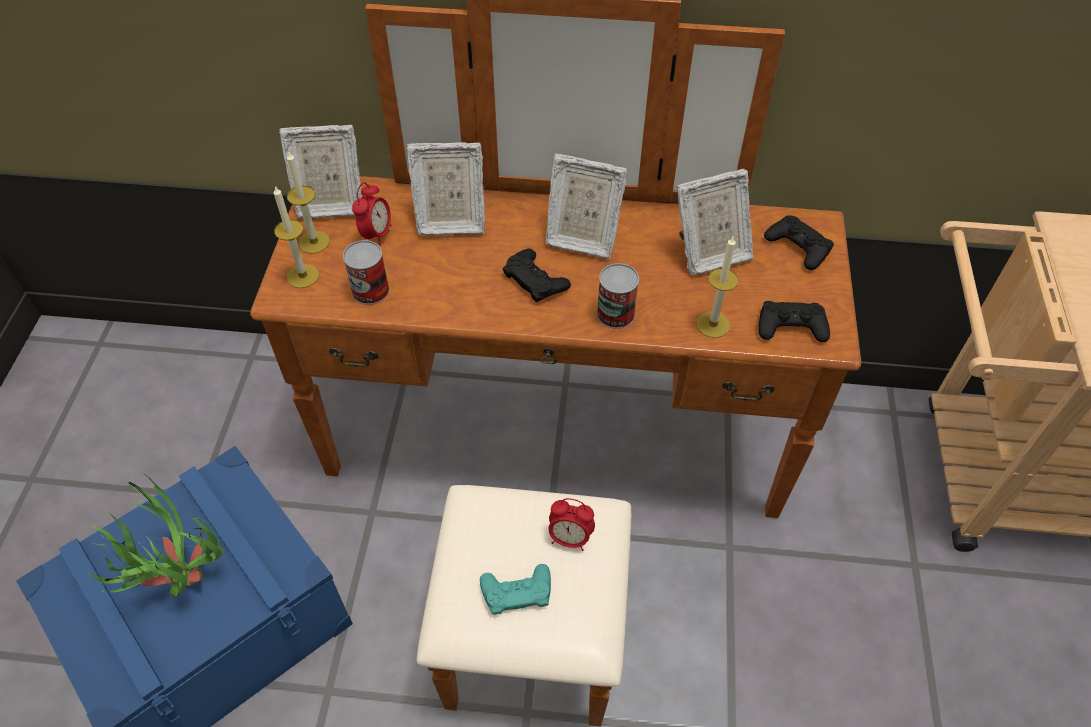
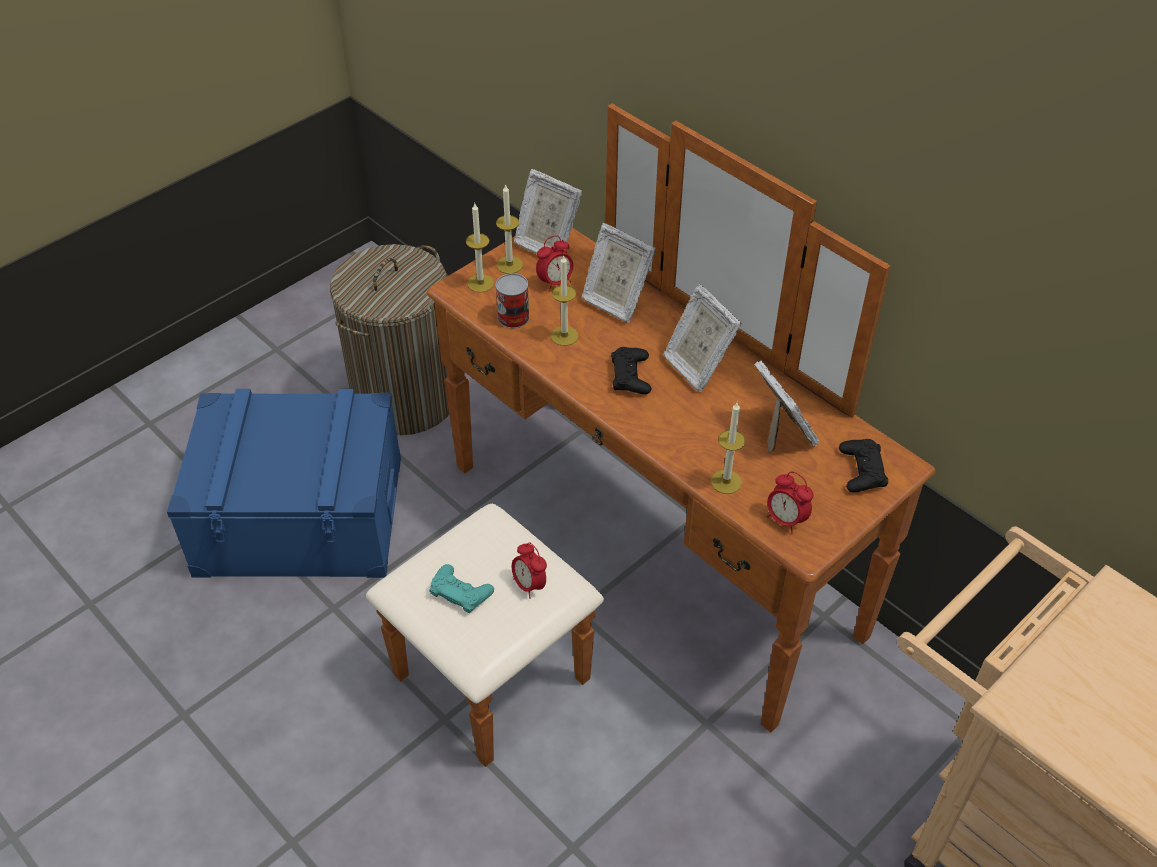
camera: 40 degrees right, 5 degrees down
potted plant [89,474,223,597] -> none
can [597,263,639,329] -> none
picture frame [677,168,754,275] -> picture frame turned 135 degrees counterclockwise [754,360,819,453]
black game controller [759,301,830,342] -> alarm clock [767,472,814,534]
none -> laundry basket [330,244,449,435]
none -> candle [551,255,578,346]

